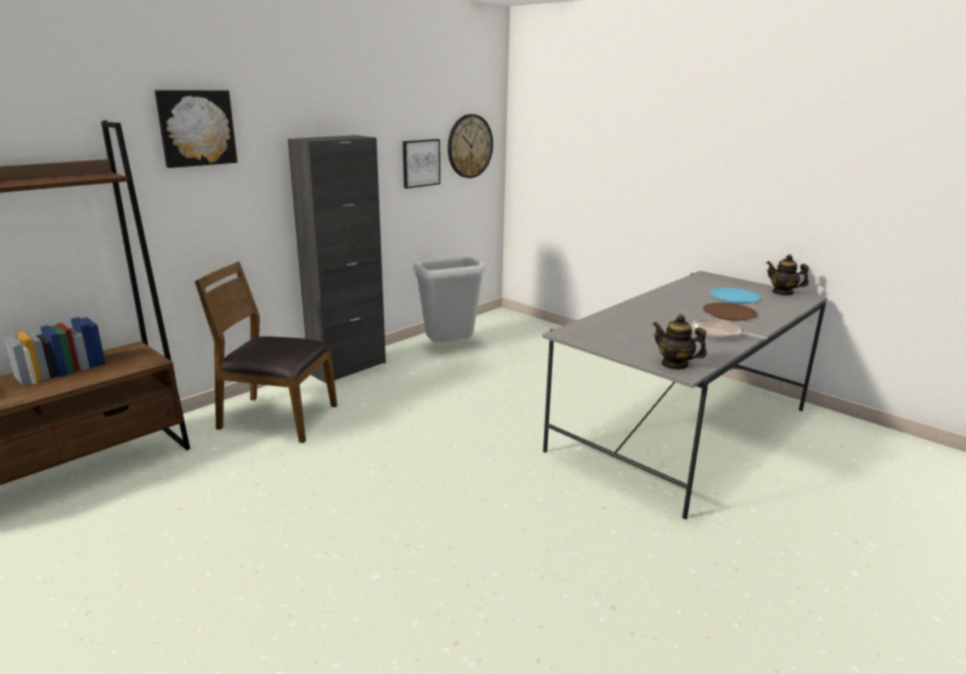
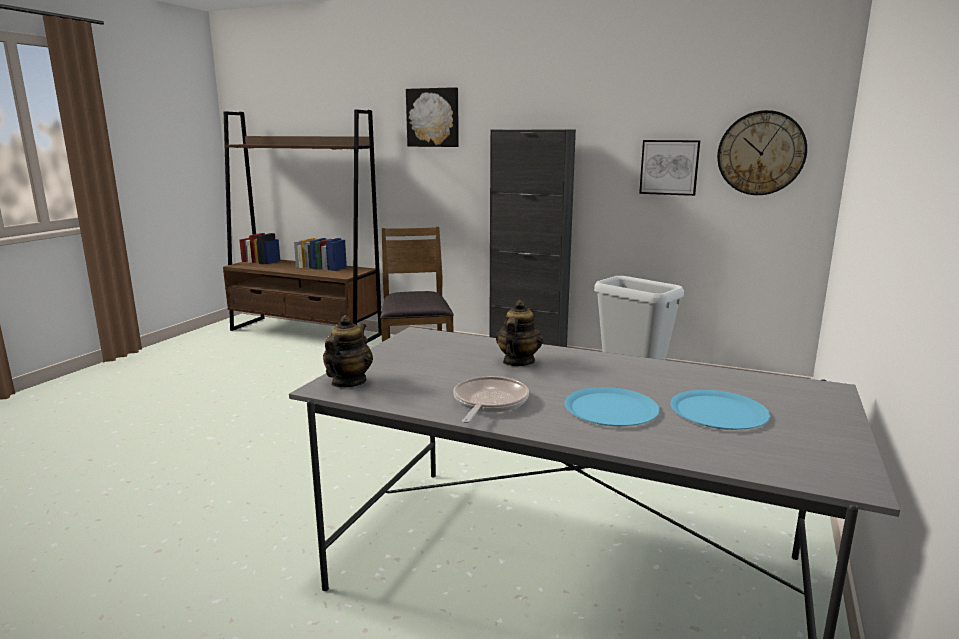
camera: 70 degrees right, 5 degrees down
brown plate [703,303,758,321] -> blue plate [565,387,660,426]
teapot [767,255,809,295] -> teapot moved to [496,300,543,366]

